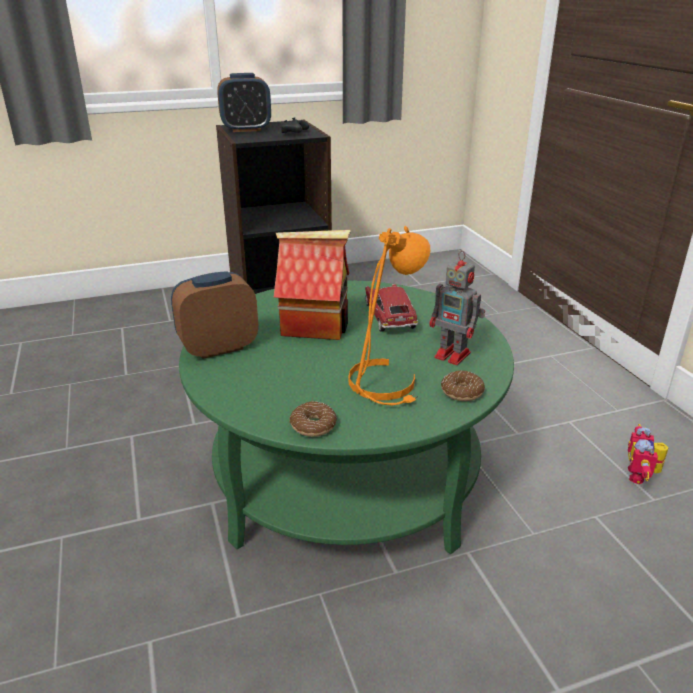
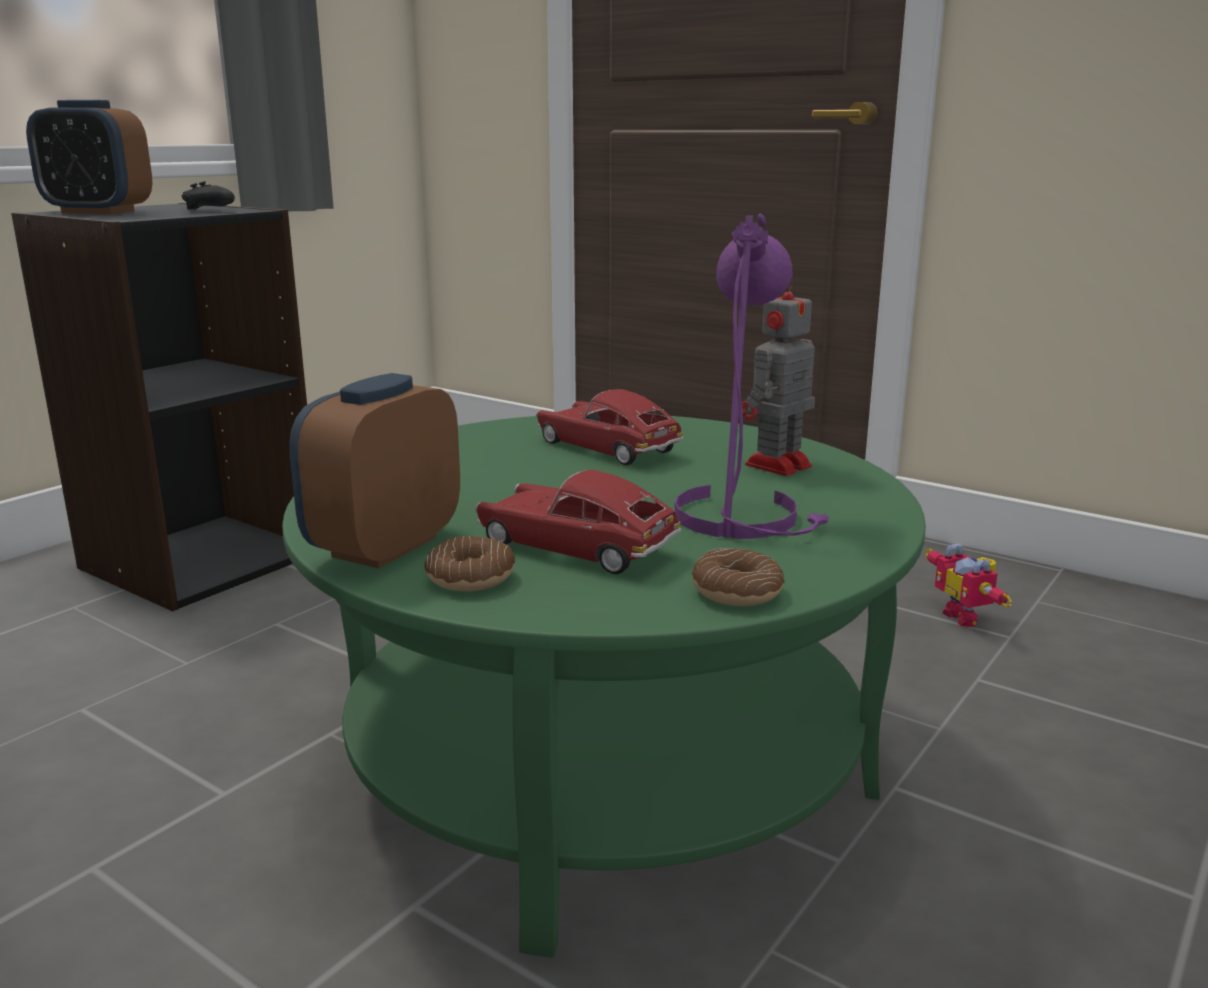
camera: 35 degrees left, 10 degrees down
alarm clock [217,73,271,132] -> alarm clock turned 60 degrees clockwise [26,100,153,214]
toy house [273,230,351,340] -> none
orange table lamp [348,226,430,405] -> purple table lamp [674,214,829,539]
toy robot [429,251,485,365] -> toy robot turned 135 degrees clockwise [742,278,815,476]
donut [441,370,485,401] -> donut moved to [424,536,515,591]
none -> toy car [475,470,681,575]

